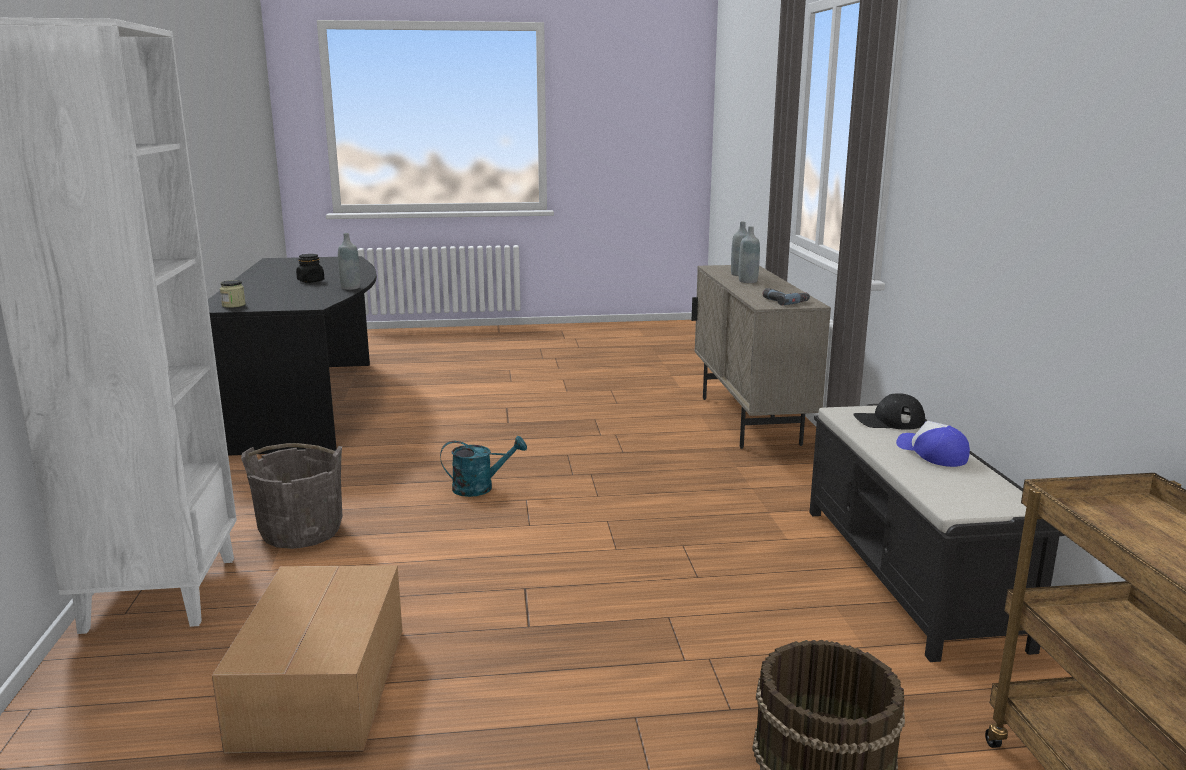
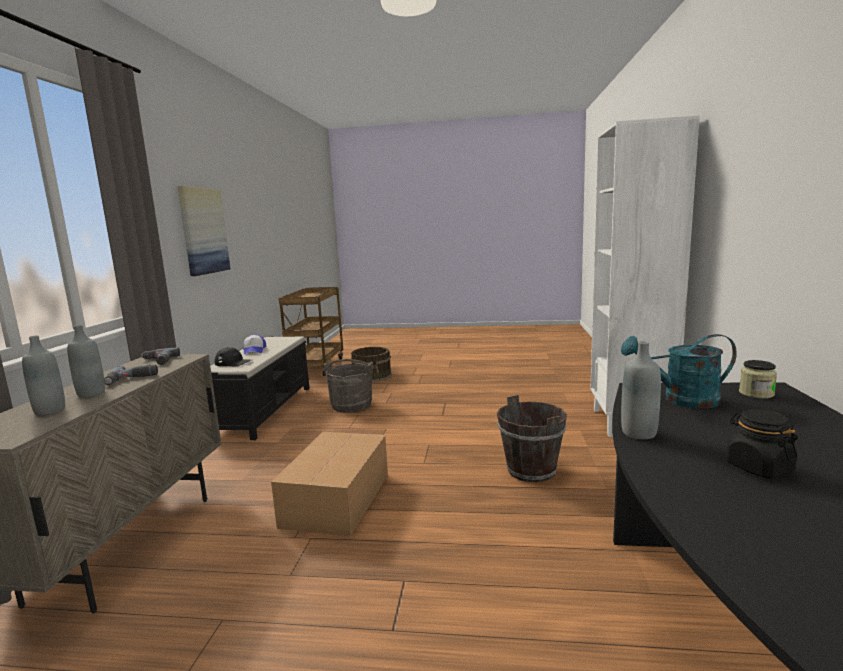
camera: 165 degrees left, 5 degrees down
cardboard box [212,565,402,753] -> cardboard box moved to [271,432,388,537]
grey bucket [241,443,342,549] -> grey bucket moved to [324,359,373,413]
turquoise watering can [440,436,527,497] -> turquoise watering can moved to [621,334,737,408]
none -> power drill [104,365,158,385]
none -> picture [178,186,230,276]
none -> brown bucket [497,395,567,482]

